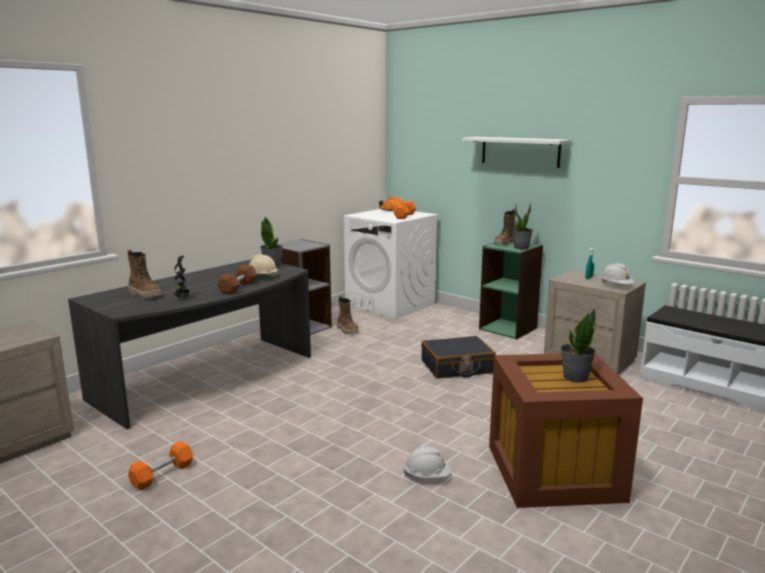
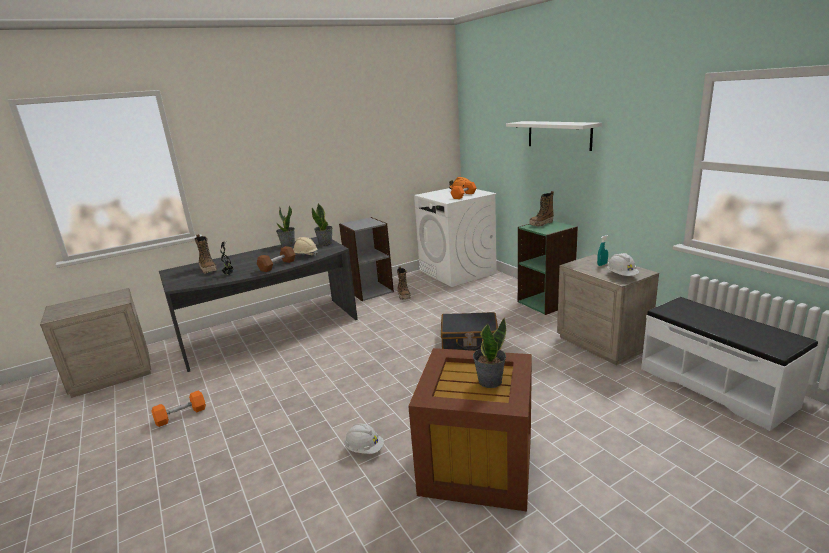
camera: 20 degrees right, 5 degrees up
potted plant [512,202,533,249] -> potted plant moved to [276,205,295,247]

